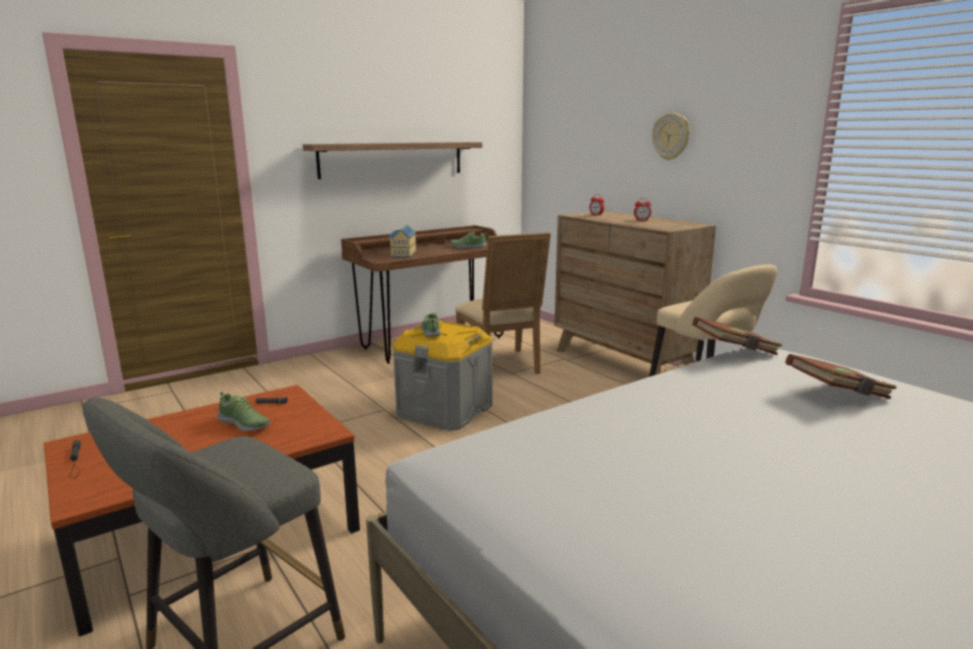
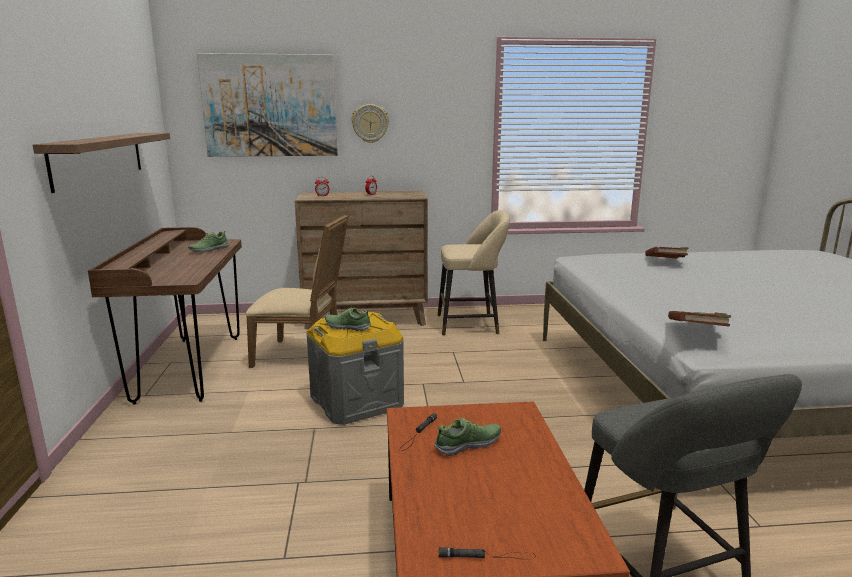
camera: 60 degrees left, 0 degrees up
toy house [389,224,416,258] -> none
brown book [692,317,782,355] -> brown book moved to [668,311,731,327]
none -> picture [197,53,338,157]

